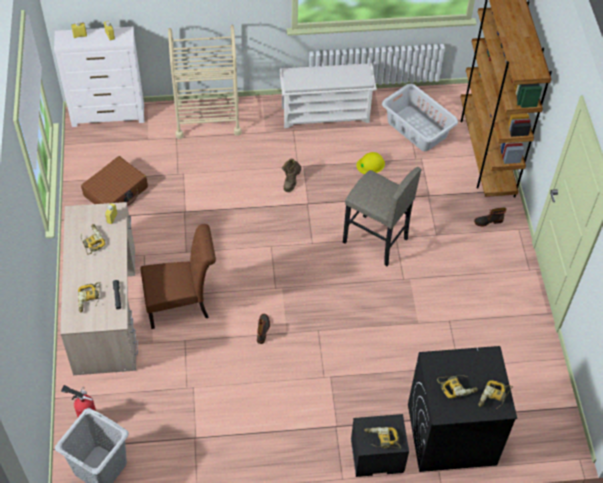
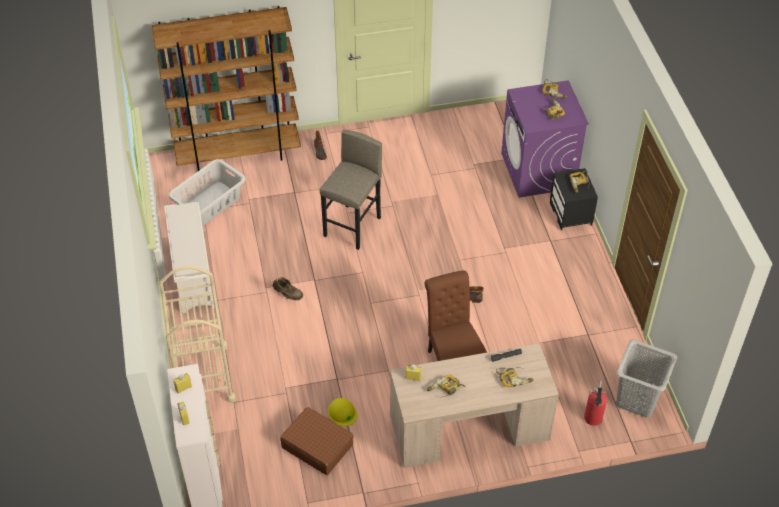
camera: 95 degrees left, 5 degrees down
yellow hard hat [356,152,385,174] -> yellow hard hat moved to [328,398,357,426]
black washing machine [408,346,517,472] -> purple washing machine [501,80,589,198]

